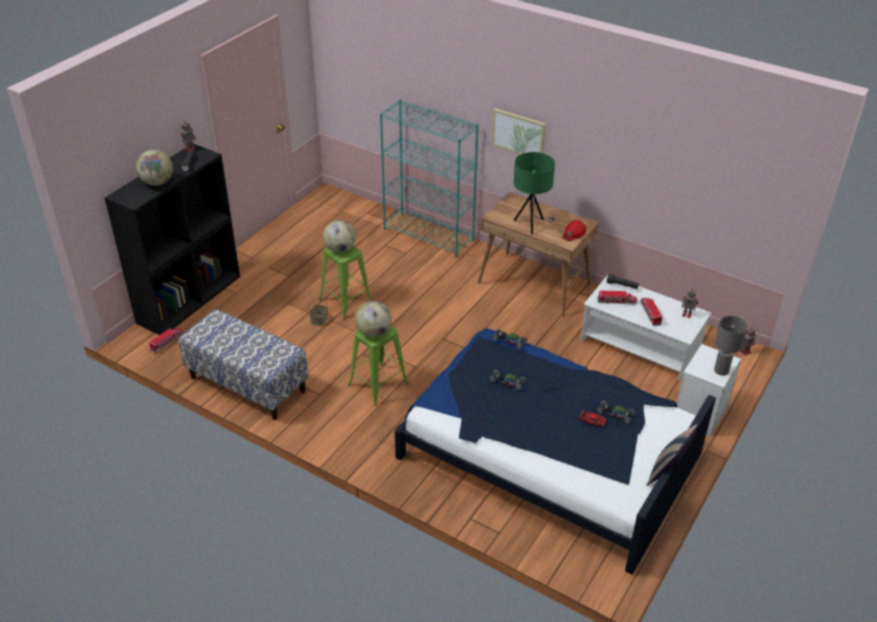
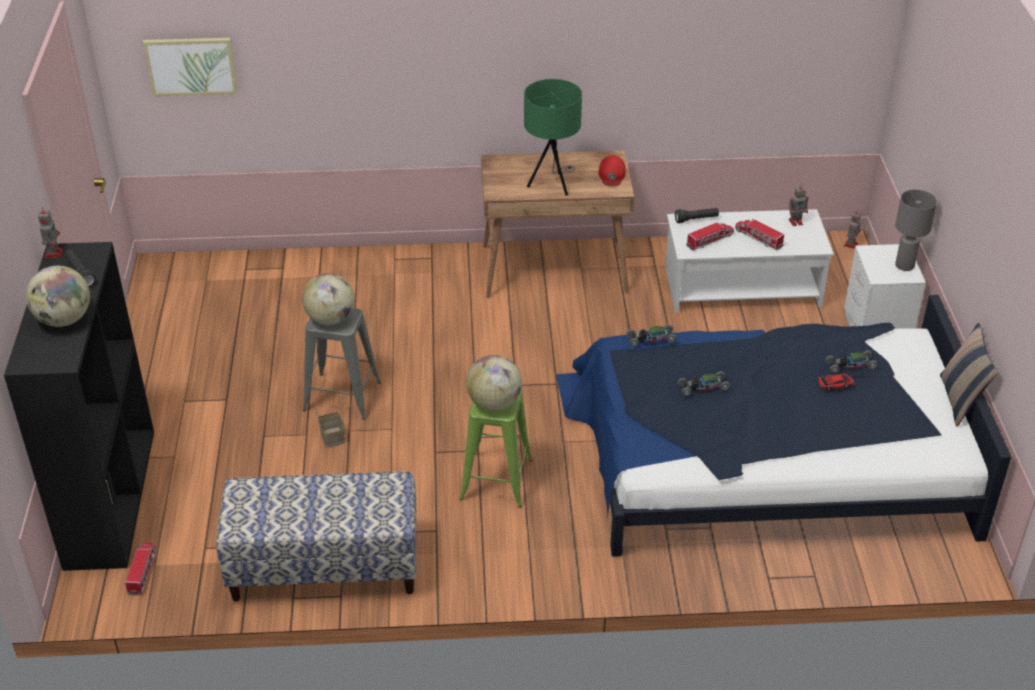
camera: 35 degrees left, 0 degrees up
green stool [319,245,372,319] -> grey stool [302,308,381,420]
turquoise bookcase [380,99,479,257] -> none
picture [492,108,546,154] -> picture moved to [143,38,238,96]

